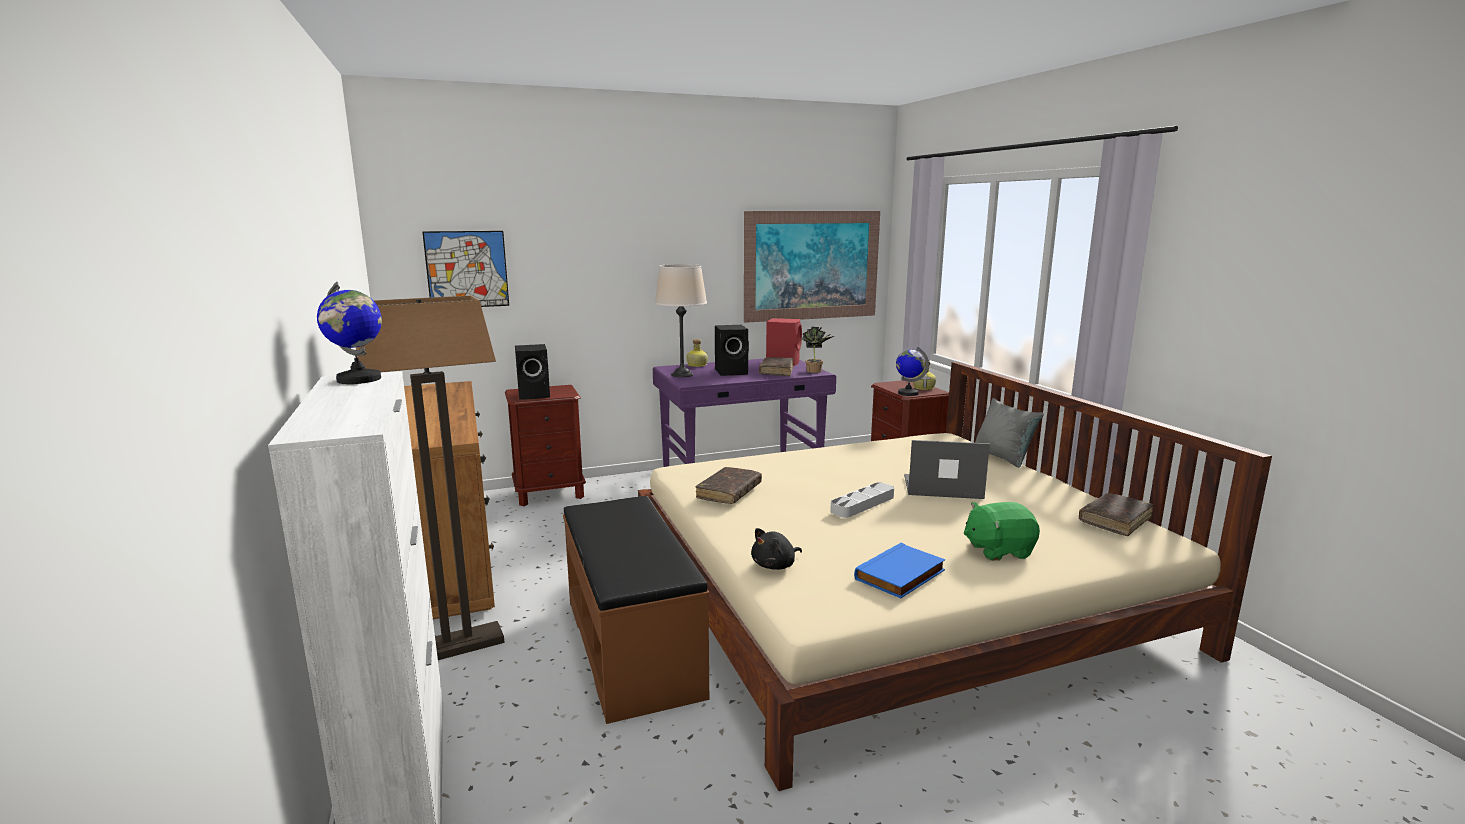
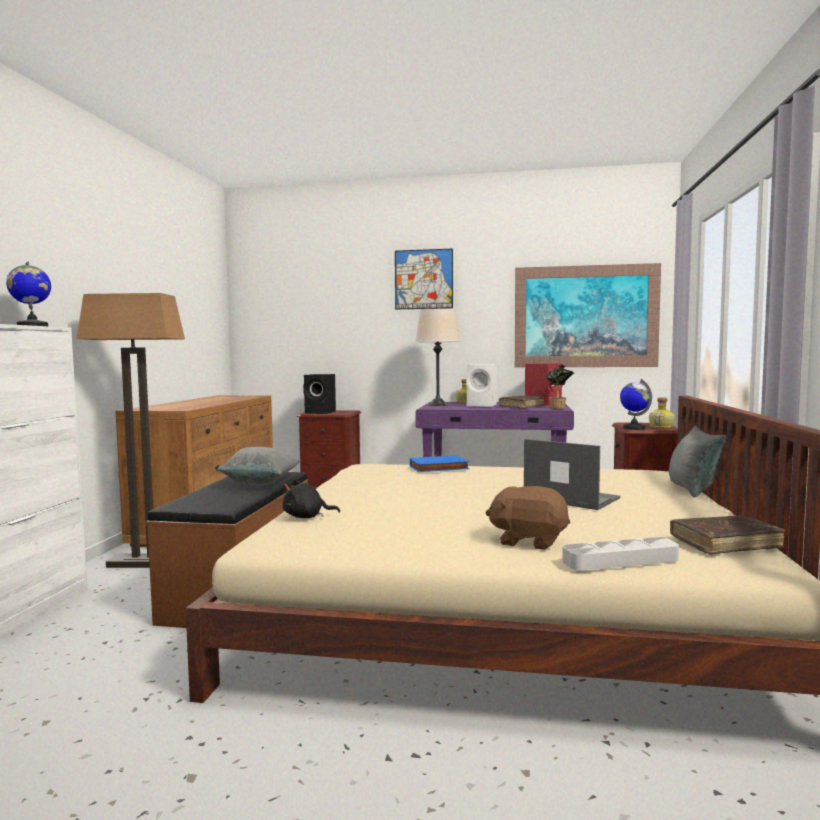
camera: 30 degrees right, 10 degrees down
picture [422,231,509,307] -> picture moved to [395,249,453,309]
brown book [696,467,762,504] -> none
black speaker [715,325,749,376] -> white speaker [466,364,497,407]
grey tray [830,482,894,518] -> grey tray moved to [562,537,679,571]
blue book [854,543,946,598] -> blue book moved to [410,455,470,472]
green plush toy [964,502,1040,561] -> brown plush toy [486,486,570,550]
none -> grey pillow [217,447,300,485]

